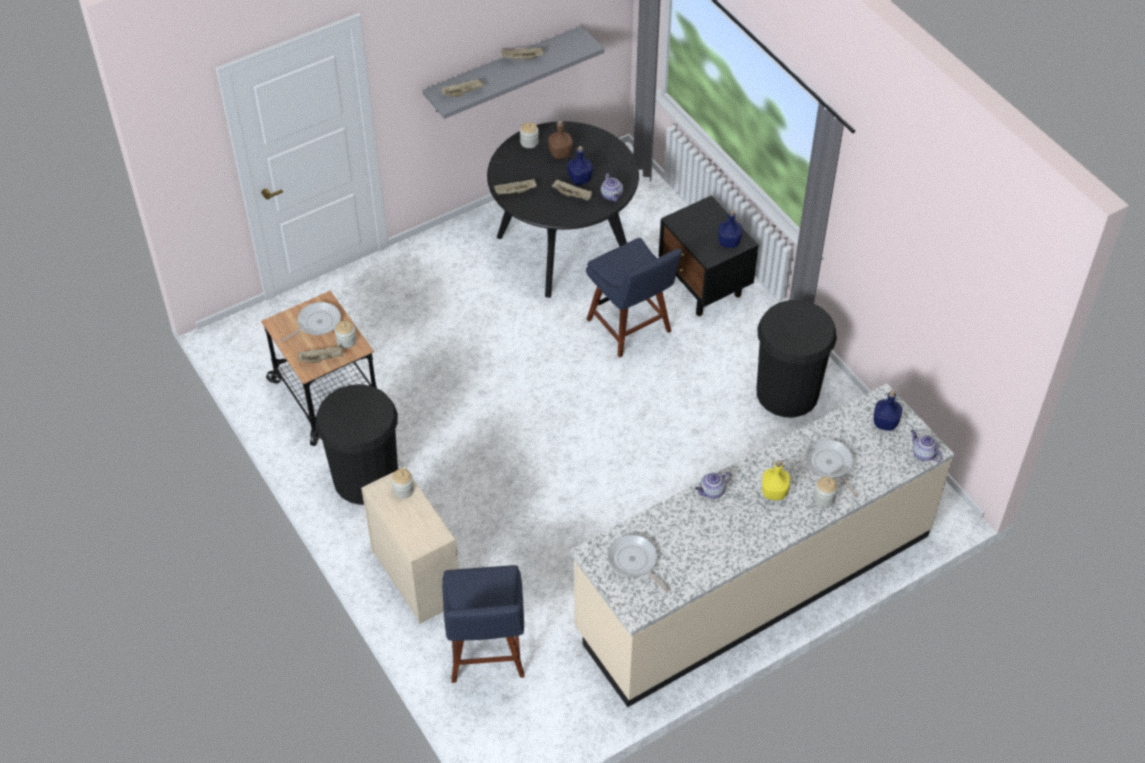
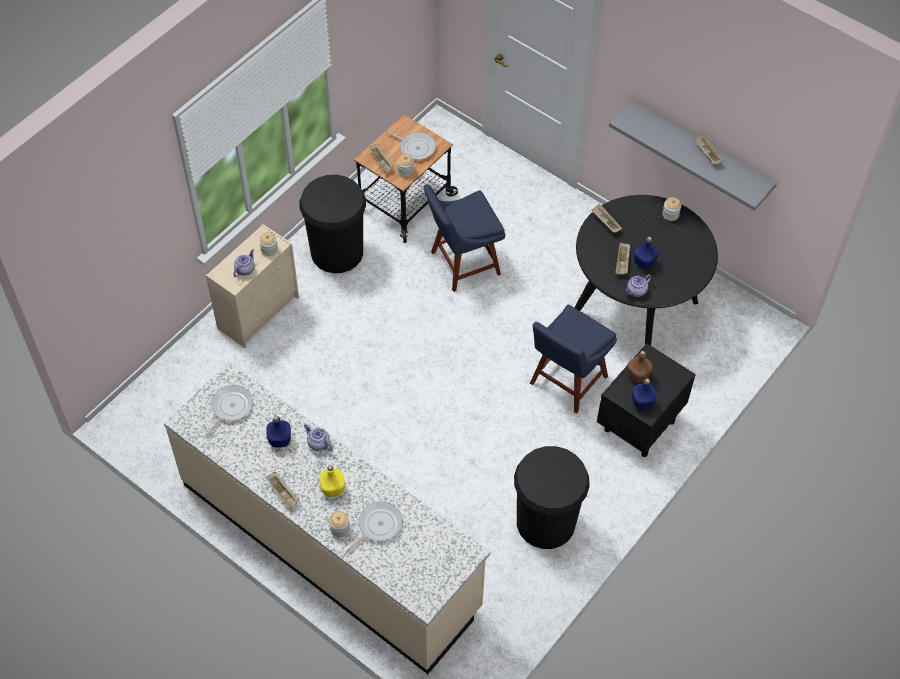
camera: 70 degrees right, 5 degrees up
beige tray [441,78,485,97] -> beige tray moved to [266,472,299,509]
blue chair [442,565,525,683] -> blue chair moved to [423,184,505,292]
brown bottle [548,121,573,159] -> brown bottle moved to [627,351,653,383]
blue bottle [874,391,902,431] -> blue bottle moved to [266,416,291,448]
teapot [911,430,943,462] -> teapot moved to [233,249,255,277]

